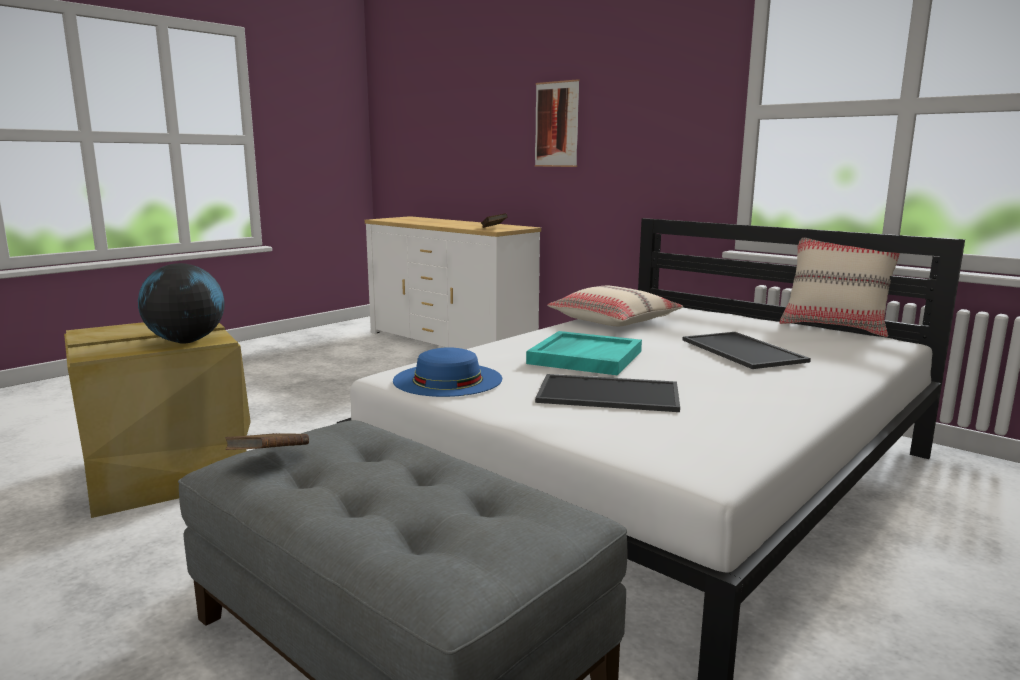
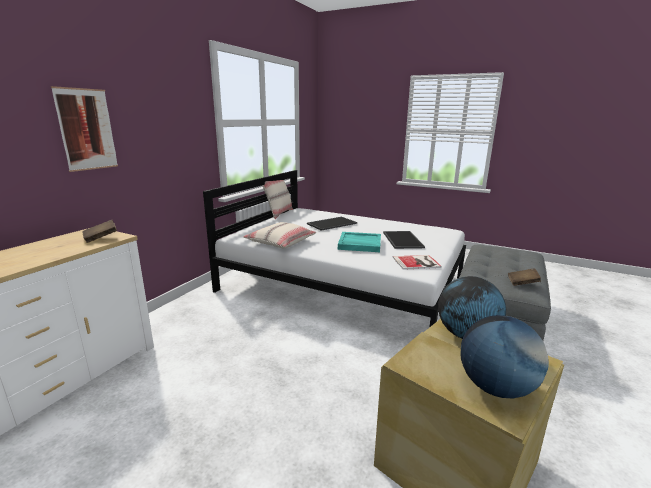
camera: 105 degrees left, 5 degrees up
blue hat [393,347,502,397] -> book [393,255,442,270]
none -> globe [460,315,549,398]

